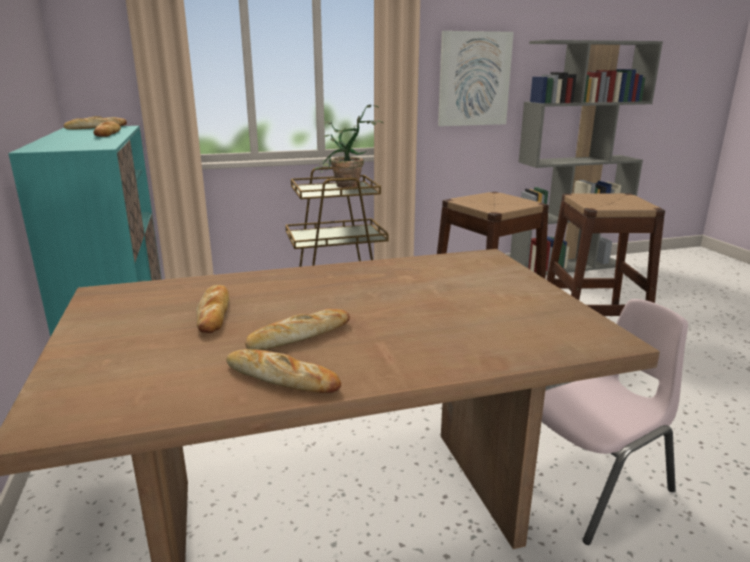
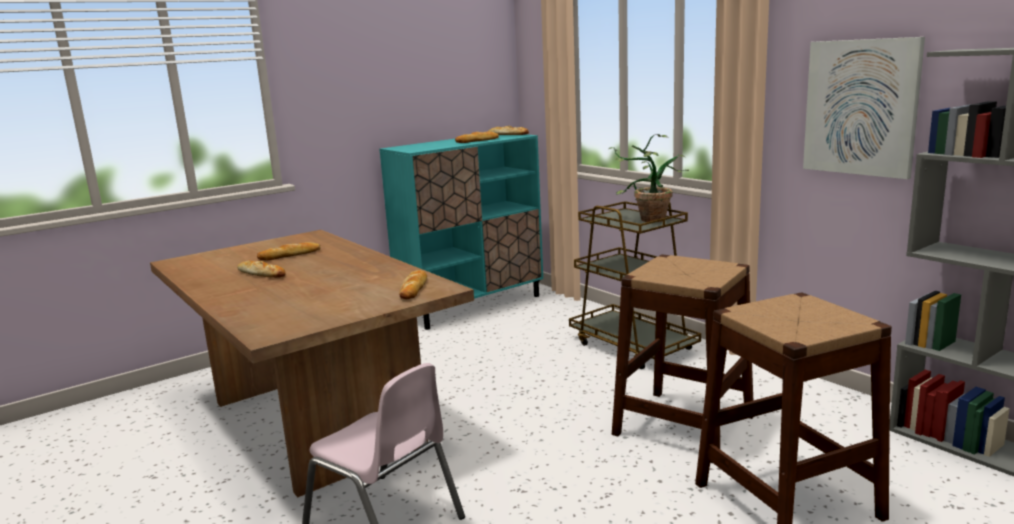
camera: 70 degrees right, 5 degrees down
bread [227,349,341,393] -> bread moved to [399,270,427,299]

